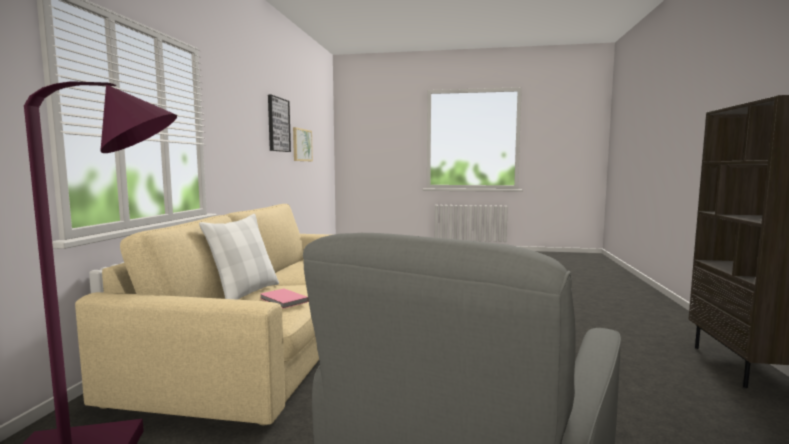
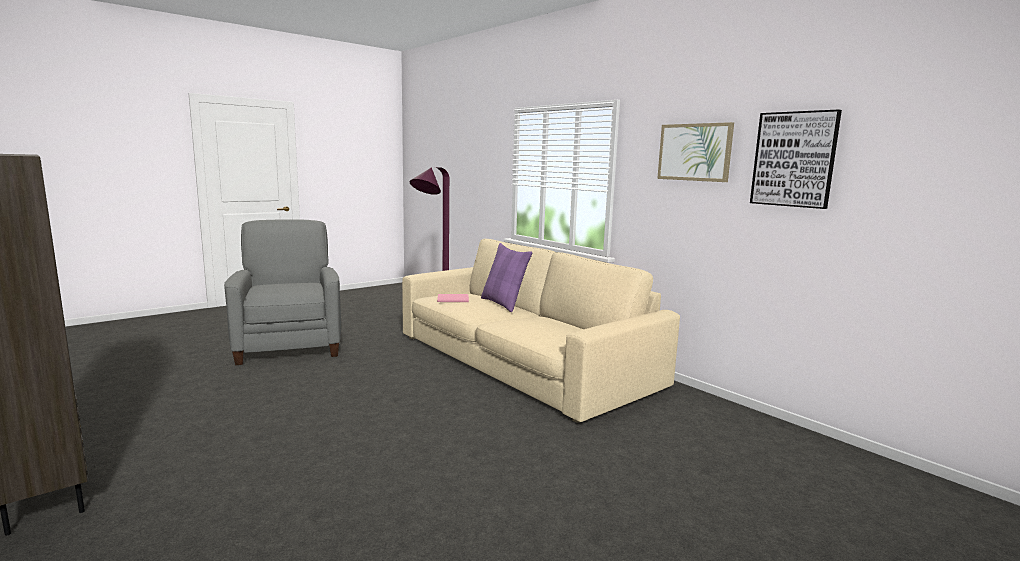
camera: 130 degrees right, 5 degrees up
white pillow [199,214,279,300] -> purple pillow [481,243,532,312]
picture [293,127,313,161] -> picture moved to [657,122,734,182]

